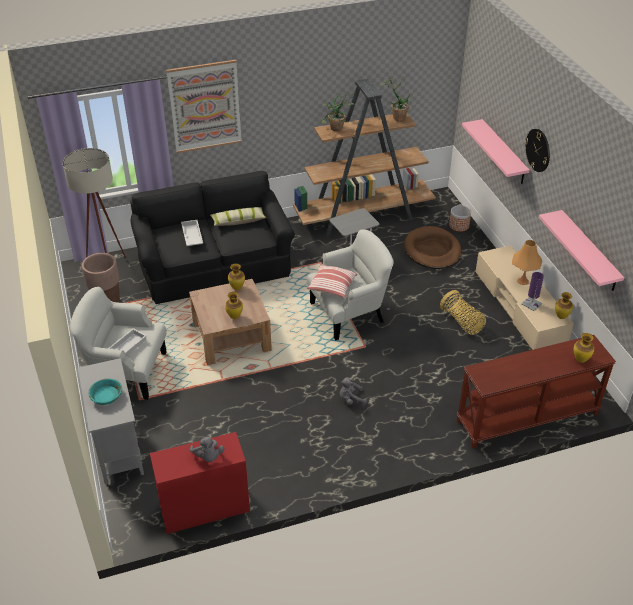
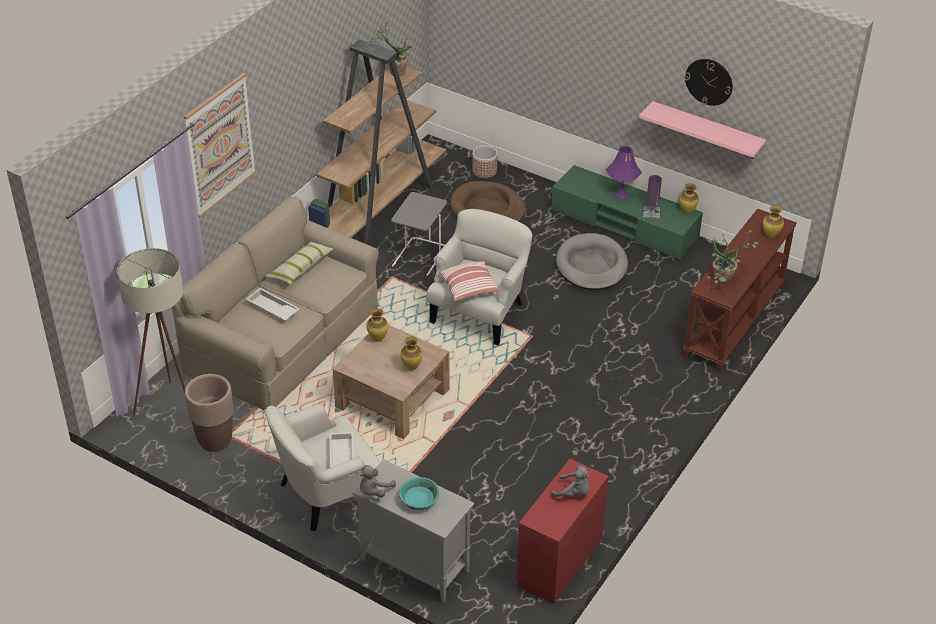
camera: 40 degrees left, 0 degrees up
black sofa [130,171,295,304] -> beige sofa [172,197,379,410]
potted plant [318,93,355,132] -> potted plant moved to [707,230,759,284]
grey plush toy [340,377,367,405] -> grey plush toy moved to [360,465,396,498]
basket [440,290,486,335] -> grey dog bed [556,233,628,290]
pink shelf [462,119,530,184] -> none
beige tv stand [475,245,574,350] -> green tv stand [551,165,703,260]
orange table lamp [512,240,542,285] -> purple table lamp [606,146,642,199]
wall clock [525,129,550,172] -> wall clock moved to [685,59,733,106]

